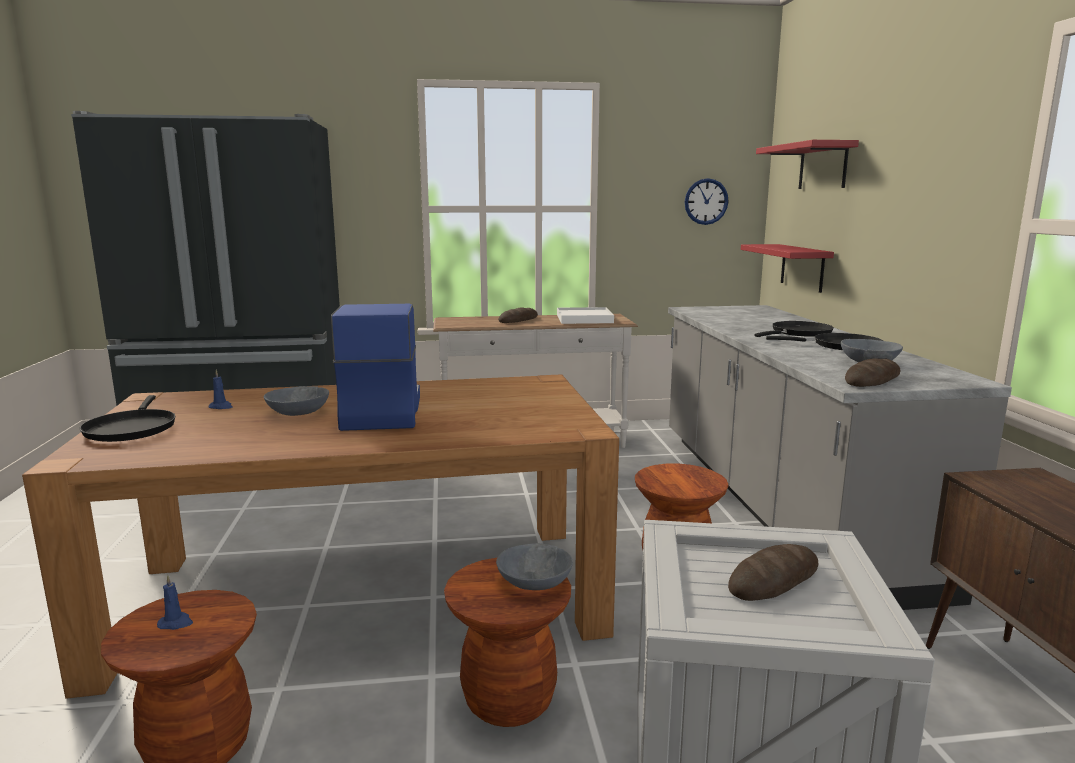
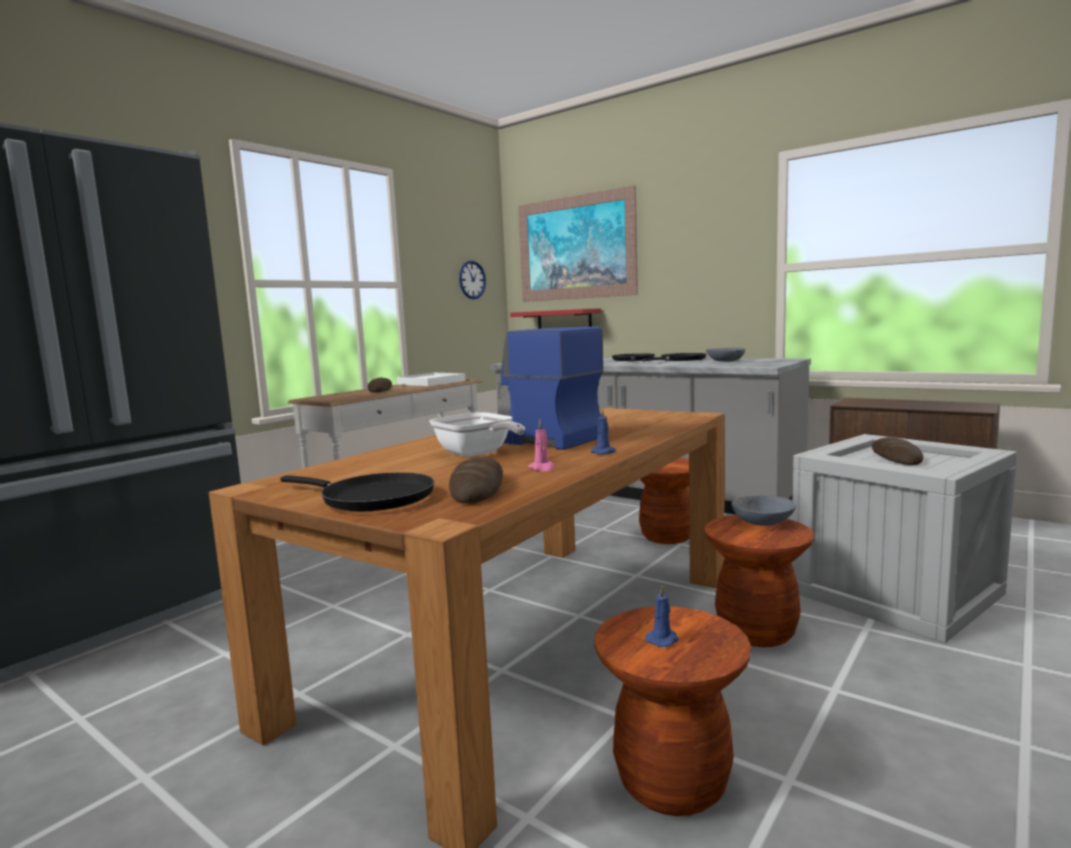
camera: 45 degrees left, 5 degrees down
blue candle [209,370,233,409] -> blue candle moved to [591,408,616,454]
grey bowl [264,386,329,416] -> frying pan [430,412,525,457]
red shelf [756,140,859,189] -> picture [518,185,638,302]
bread [845,358,900,387] -> bread moved to [449,457,503,503]
none -> pink candle [528,420,555,471]

